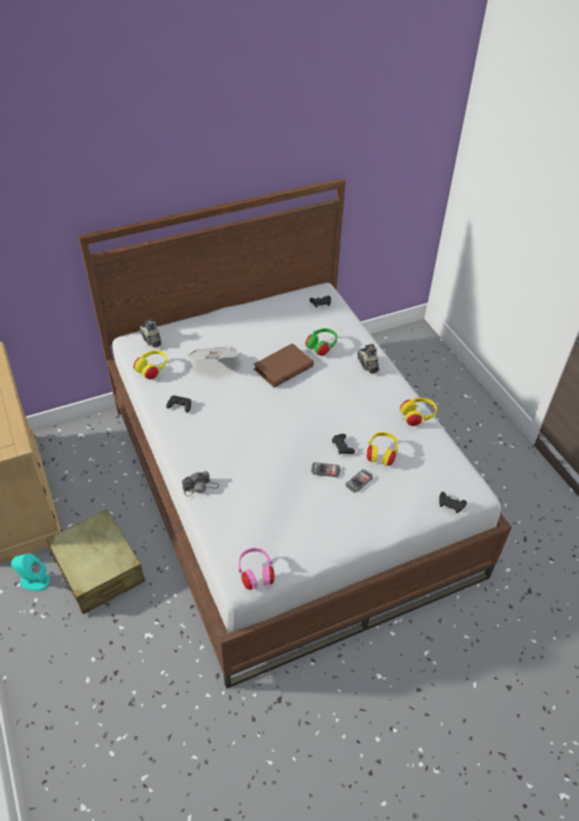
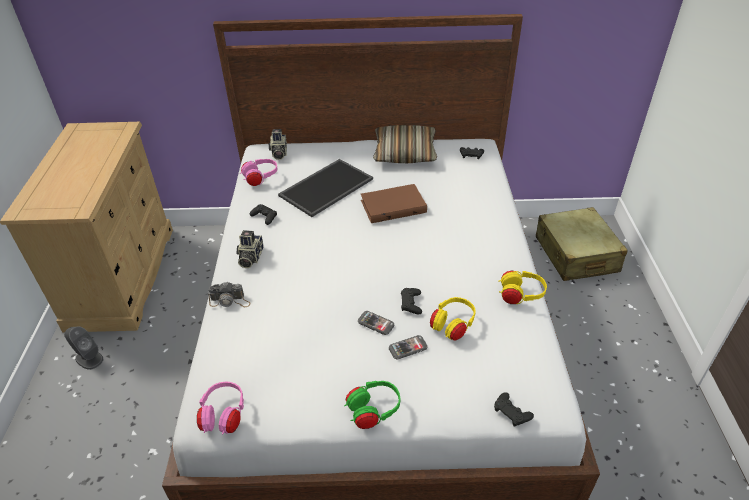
camera: 25 degrees right, 5 degrees down
turquoise speaker [11,553,50,591] -> grey speaker [64,326,103,370]
beige suitcase [46,509,145,614] -> beige suitcase moved to [536,207,628,281]
yellow headphones [134,350,168,380] -> pink headphones [240,159,278,186]
newspaper [188,345,240,361] -> tray [278,159,373,217]
green headphones [306,328,338,356] -> green headphones moved to [344,381,400,429]
camera [357,344,380,374] -> camera moved to [236,230,264,268]
none -> pillow [373,125,437,163]

